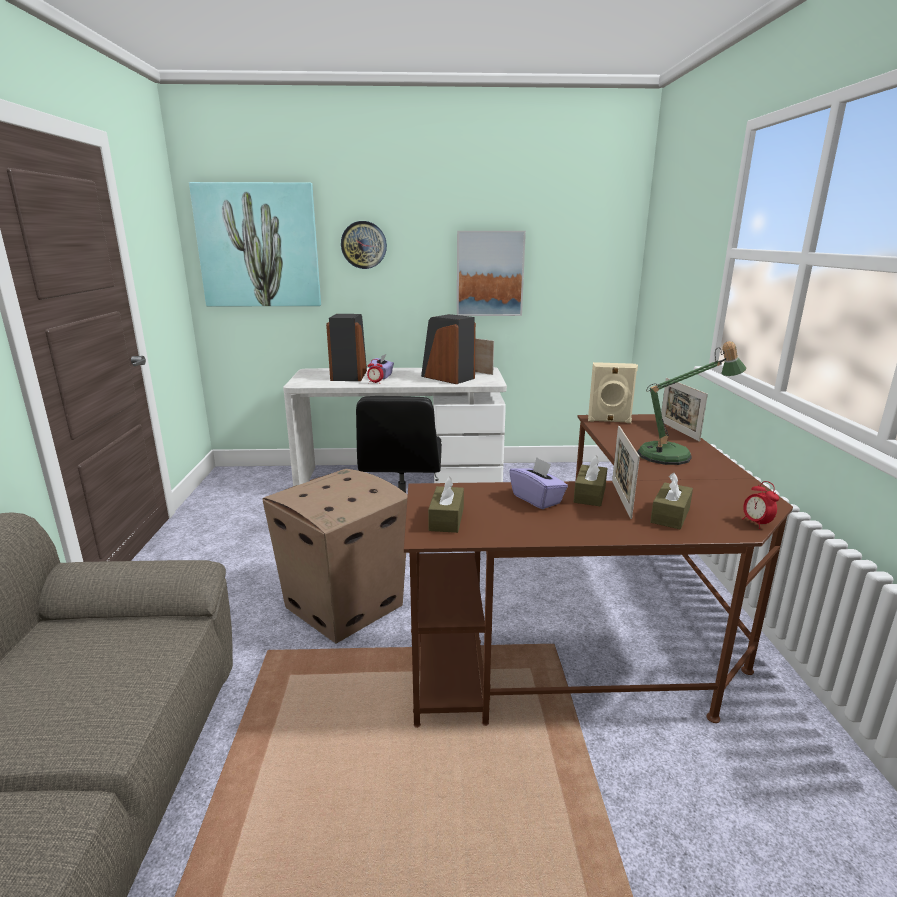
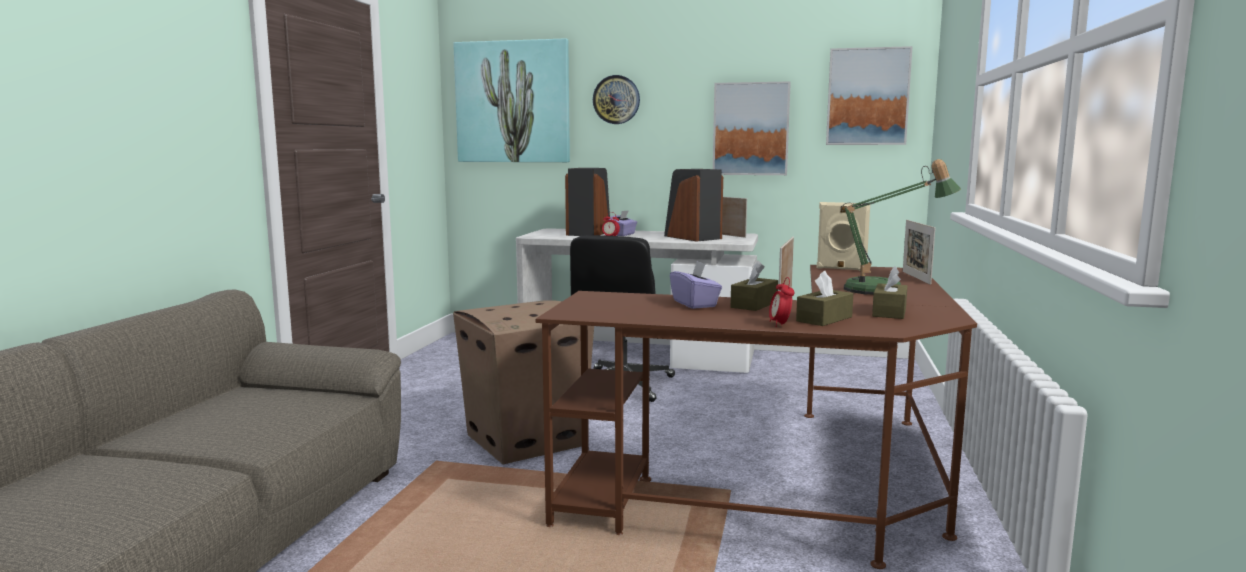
camera: 15 degrees right, 10 degrees down
brown tissue box [428,476,464,533] -> brown tissue box moved to [872,266,907,319]
alarm clock [742,481,779,529] -> alarm clock moved to [769,277,795,327]
none -> picture [826,46,913,145]

